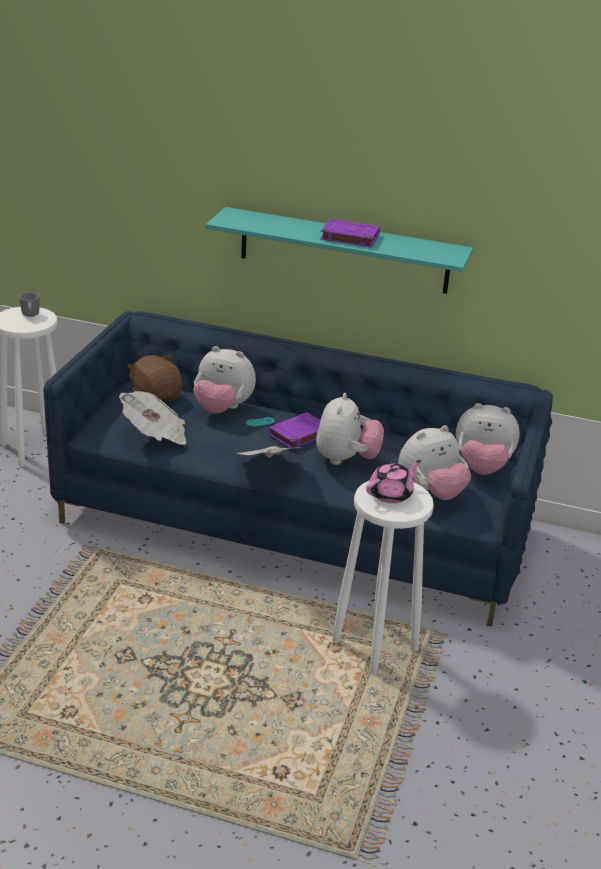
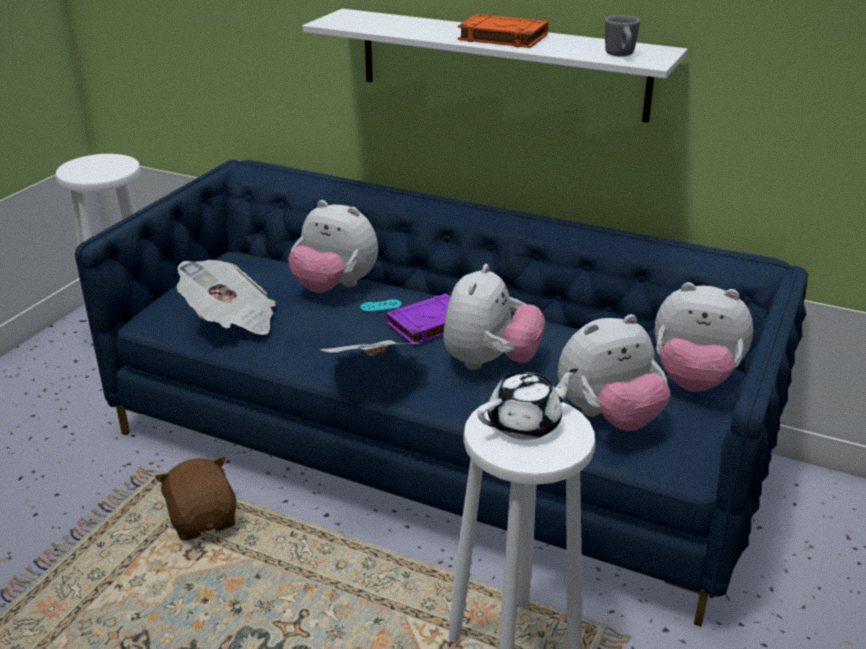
camera: 10 degrees right, 0 degrees up
grey mug [19,292,40,317] -> grey mug moved to [605,15,640,56]
brown plush toy [127,355,183,401] -> brown plush toy moved to [155,456,237,540]
turquoise shelf [206,207,473,294] -> white shelf [302,9,688,122]
purple book [320,219,380,247] -> orange book [457,14,548,48]
pink teapot [366,460,421,503] -> white teapot [478,369,578,440]

